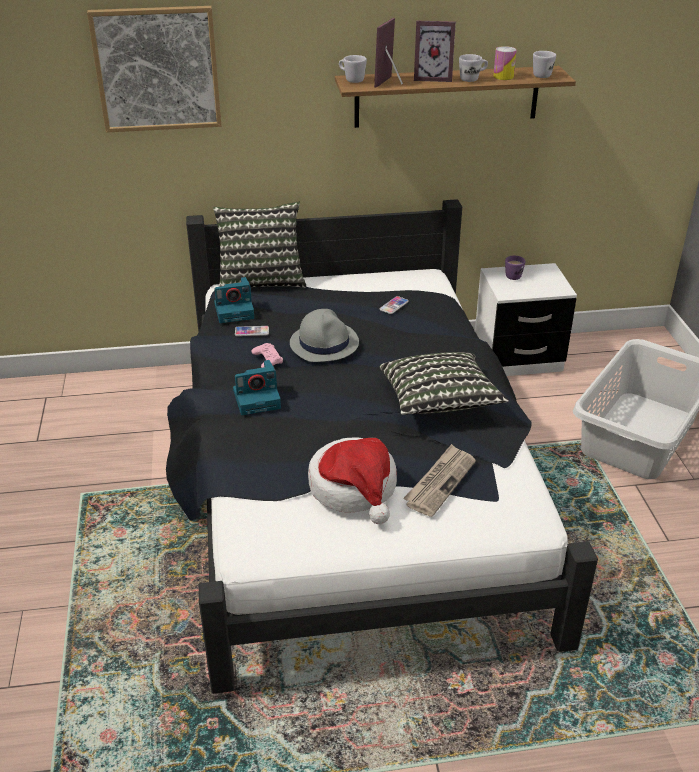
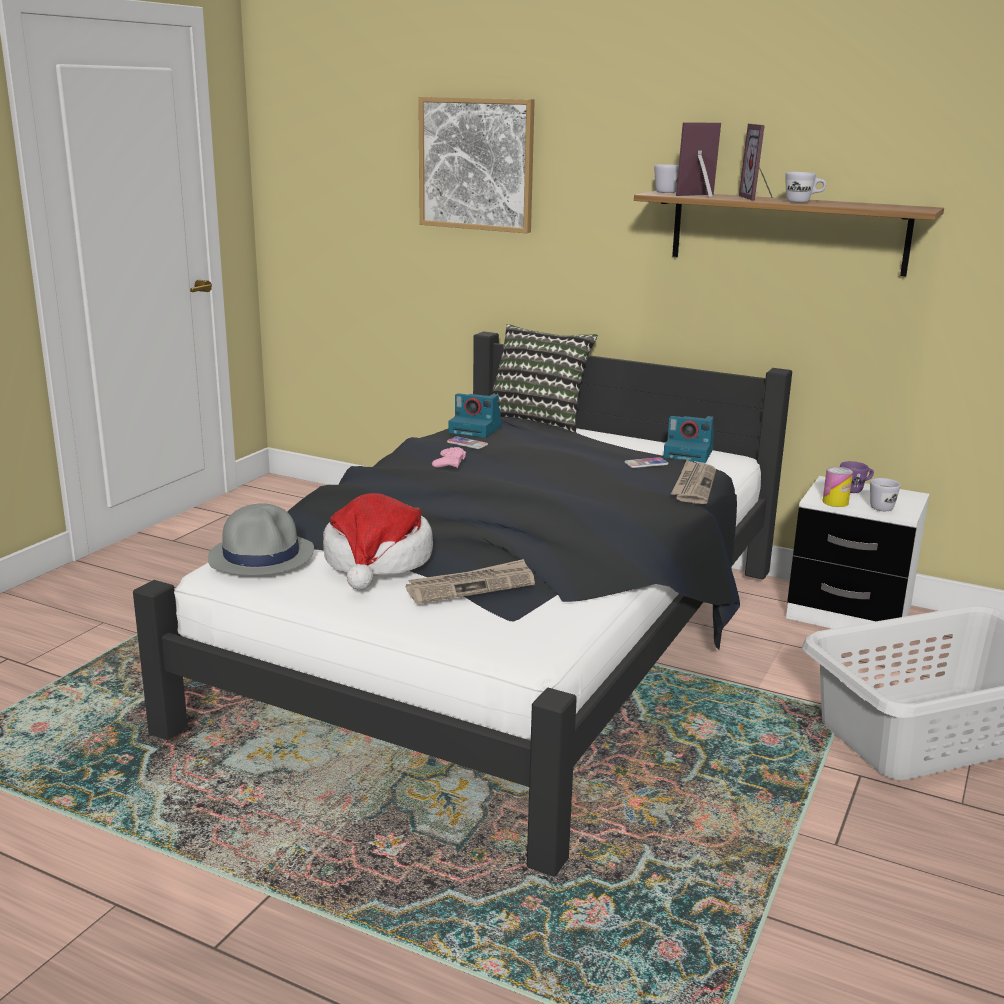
camera: 35 degrees right, 15 degrees down
camera [233,360,281,415] -> camera moved to [663,416,714,463]
grey hat [290,309,359,362] -> grey hat moved to [208,503,314,575]
pillow [380,352,509,415] -> none
picture frame [414,21,456,82] -> picture frame turned 45 degrees clockwise [739,124,773,201]
can [493,46,516,80] -> can moved to [823,467,853,507]
white mug [533,51,556,78] -> white mug moved to [870,478,901,511]
none -> newspaper [671,460,716,504]

